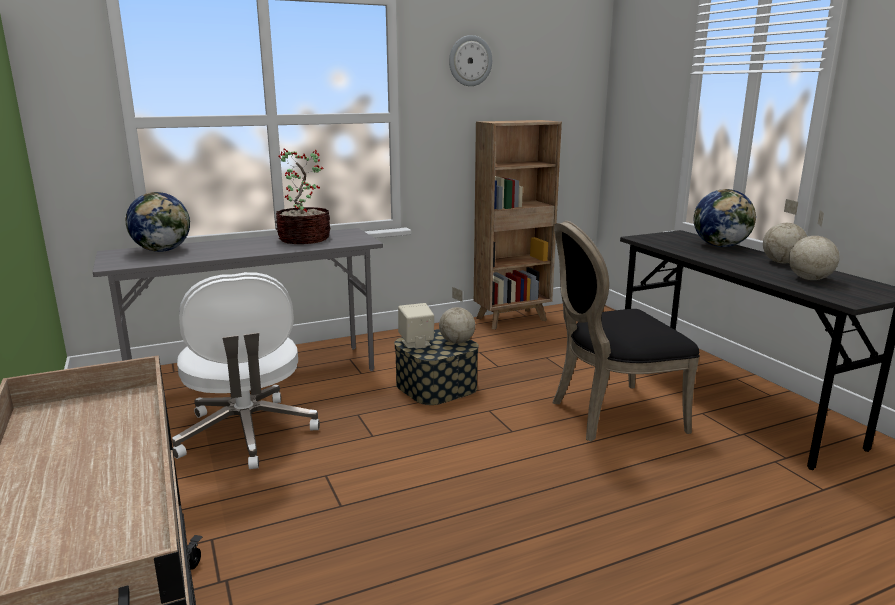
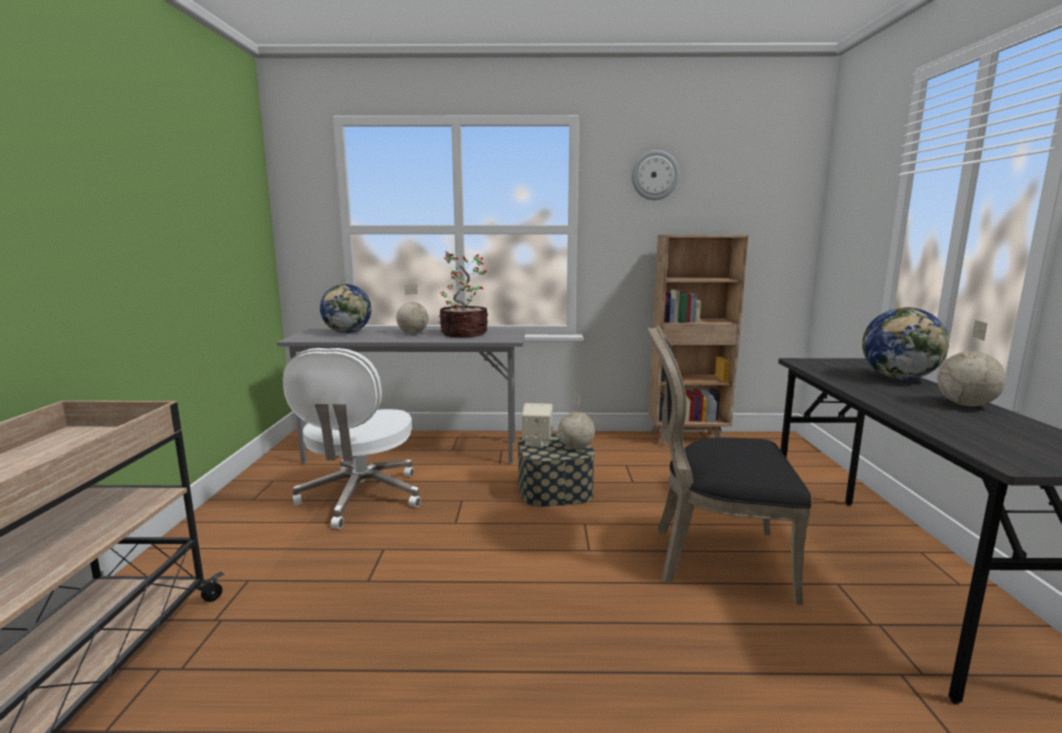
camera: 25 degrees right, 5 degrees down
globe [789,210,839,280] -> globe moved to [396,284,429,334]

